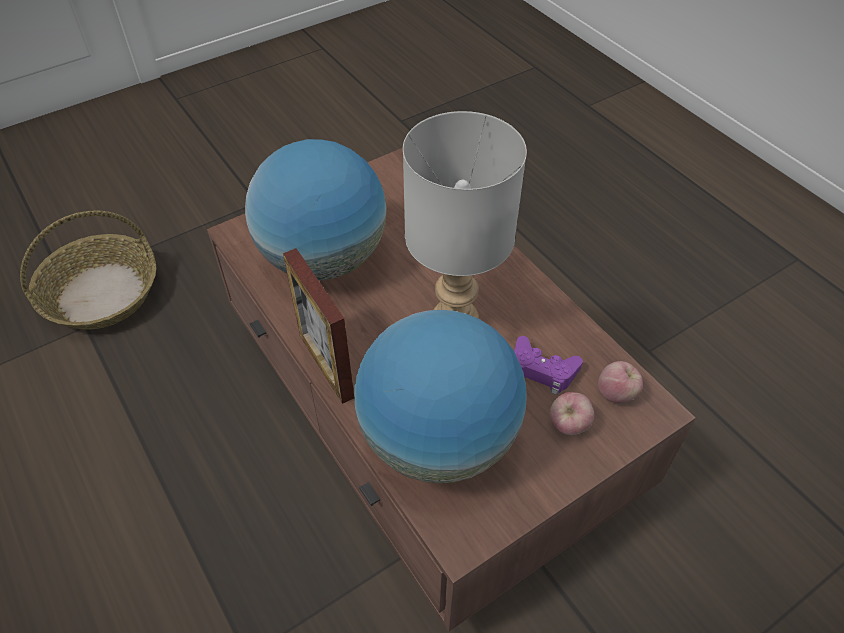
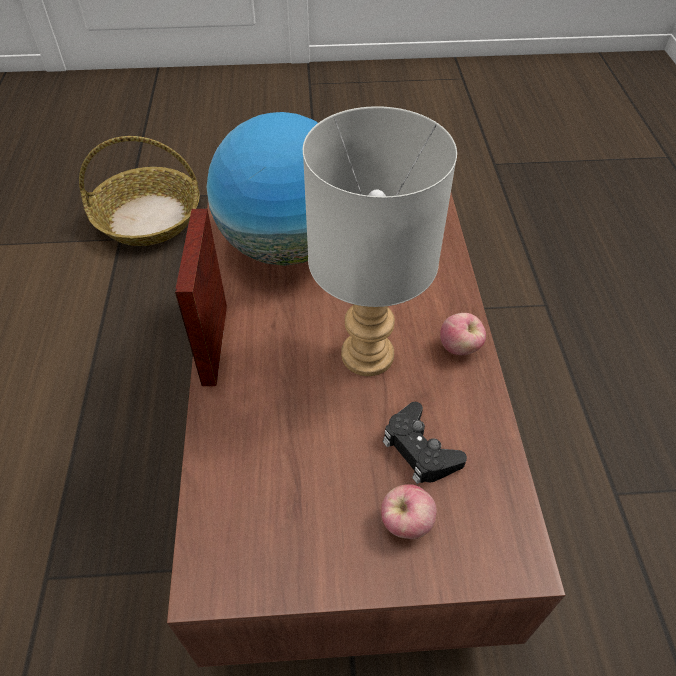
camera: 30 degrees right, 0 degrees up
globe [354,310,527,484] -> none
purple game controller [514,336,583,395] -> black game controller [383,402,467,484]
apple [598,361,643,403] -> apple moved to [440,313,486,355]

